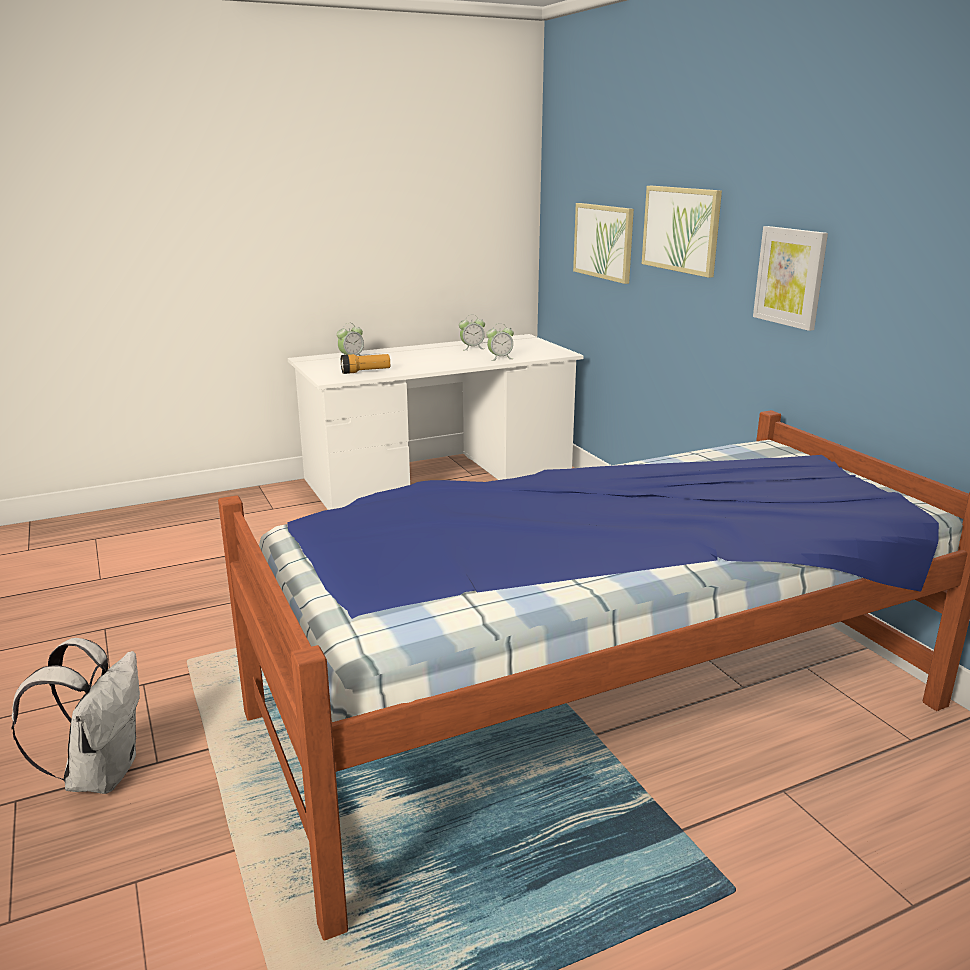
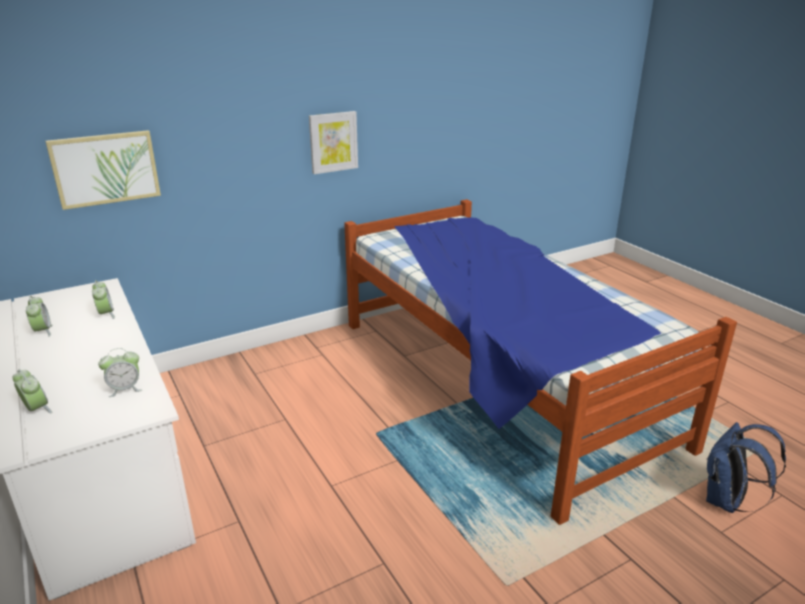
camera: 95 degrees left, 5 degrees up
white backpack [11,638,140,794] -> none
flashlight [341,354,390,374] -> alarm clock [98,348,142,397]
picture [642,186,722,278] -> none
none -> blue backpack [706,422,786,513]

